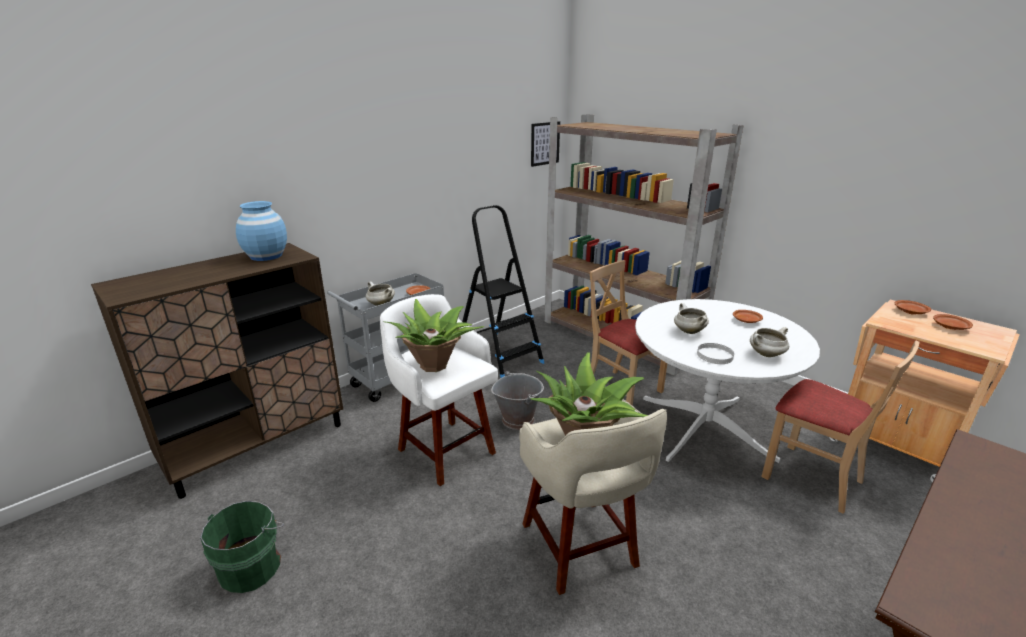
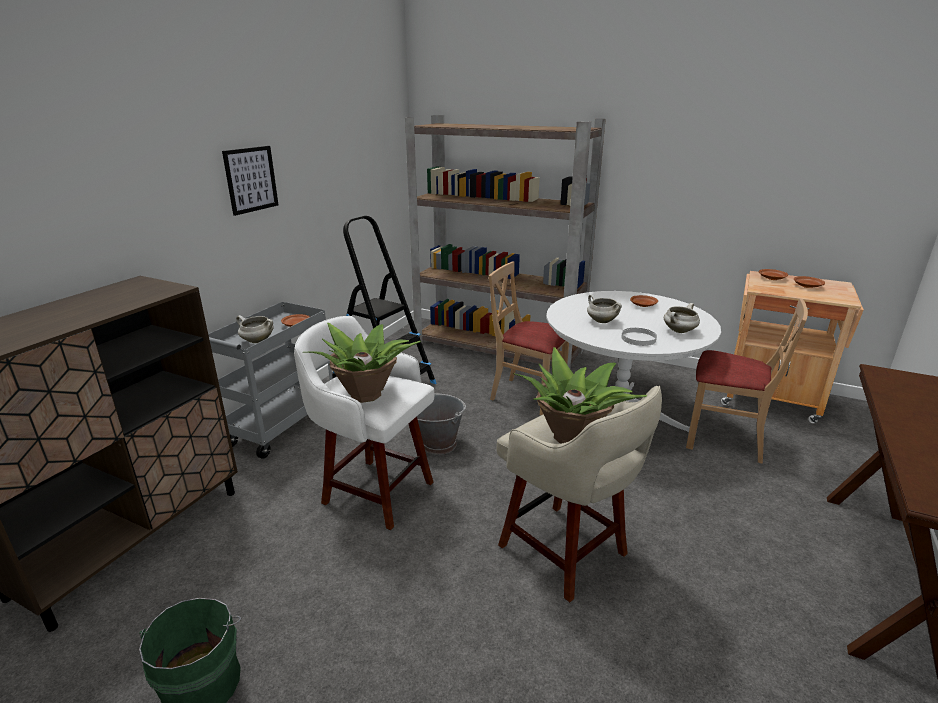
camera: 20 degrees left, 0 degrees up
blue vase [236,201,287,261] -> none
picture [531,121,560,167] -> picture moved to [222,146,279,216]

